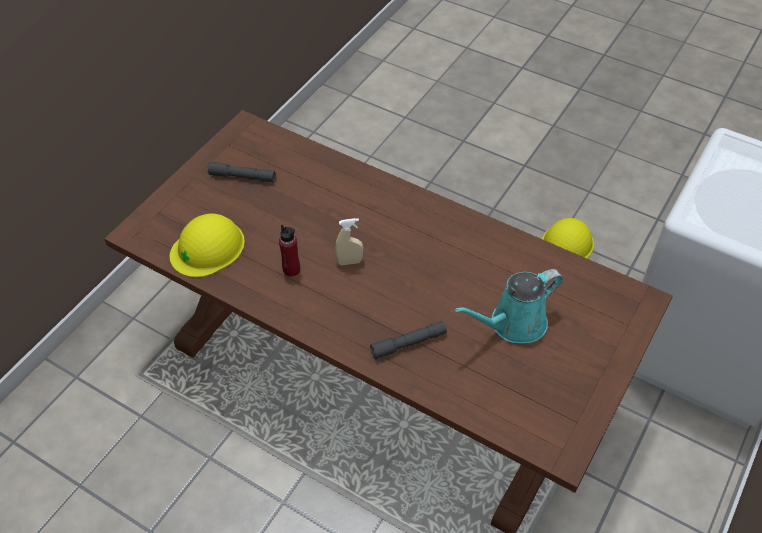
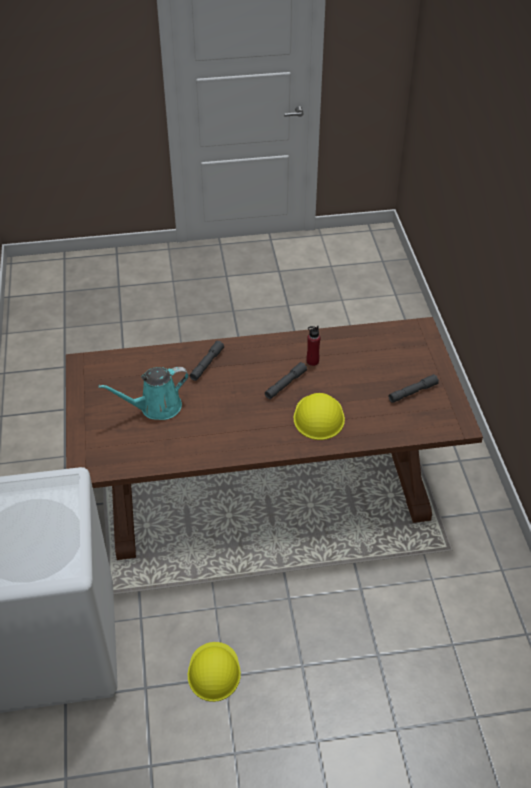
camera: 140 degrees right, 5 degrees down
yellow hard hat [170,214,245,277] -> yellow hard hat moved to [294,393,345,440]
beige spray bottle [335,218,363,265] -> grey flashlight [265,362,307,399]
turquoise watering can [455,269,563,343] -> turquoise watering can turned 135 degrees counterclockwise [98,367,189,420]

